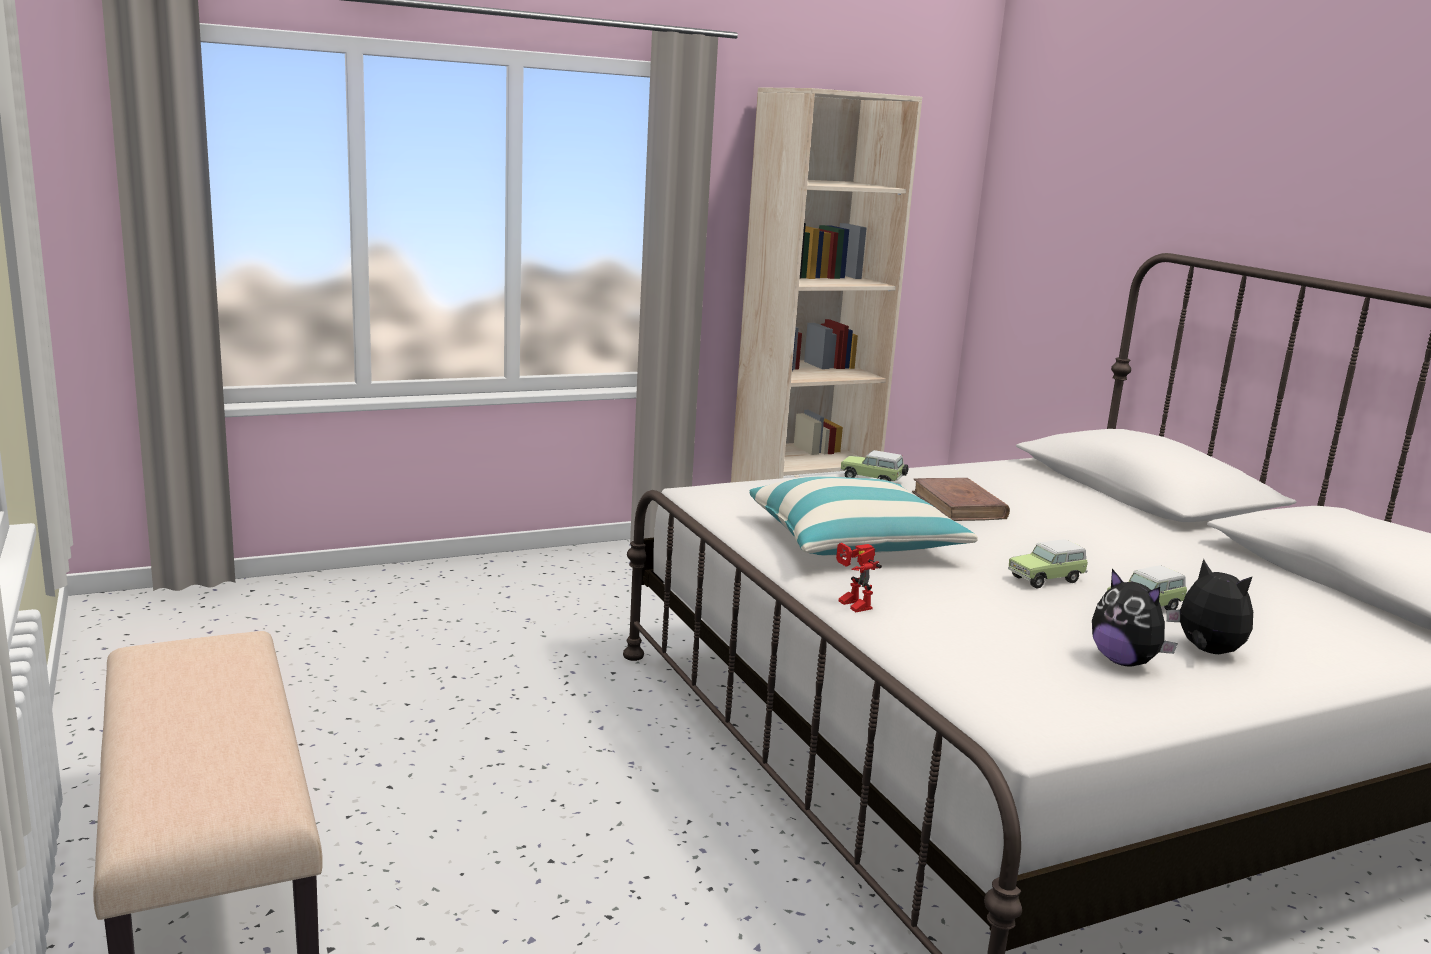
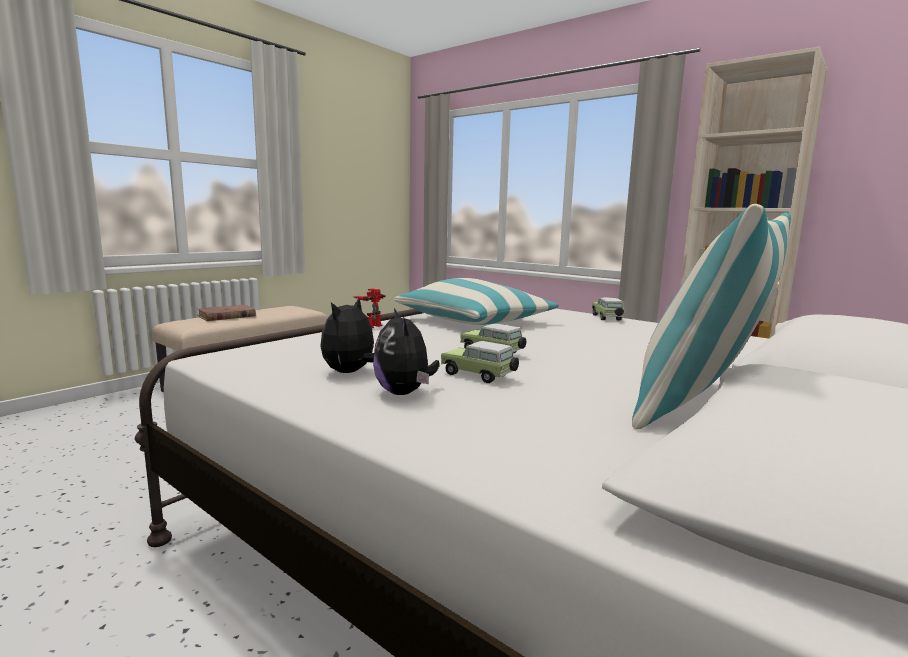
camera: 65 degrees right, 5 degrees down
brown book [912,478,1010,521] -> brown book moved to [197,305,256,321]
plush toy [1166,559,1253,654] -> plush toy turned 135 degrees clockwise [373,308,440,395]
none -> pillow [632,204,791,429]

